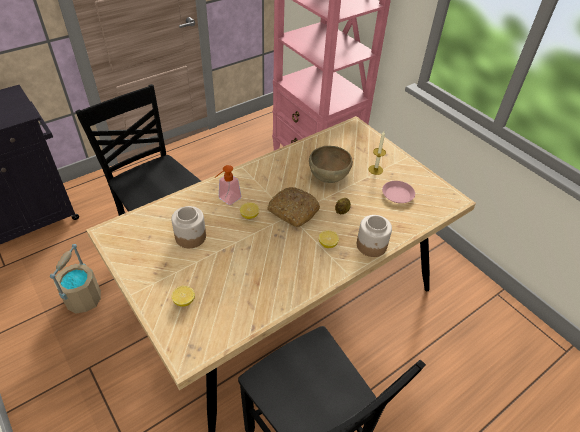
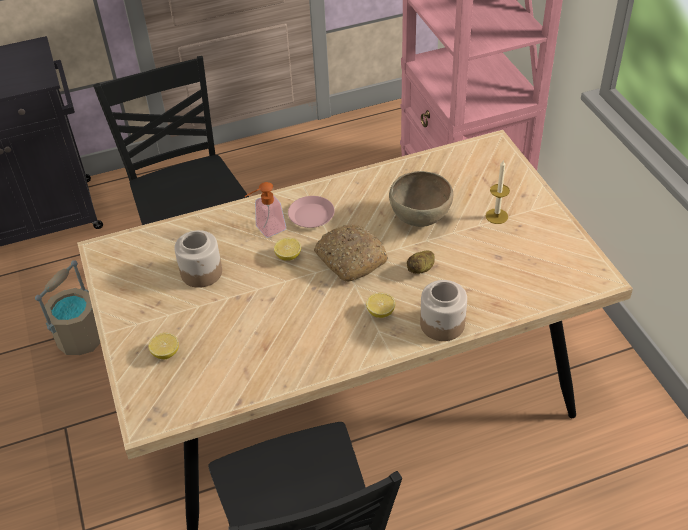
camera: 20 degrees right, 0 degrees up
pink plate [382,181,415,203] -> pink plate moved to [288,196,335,228]

